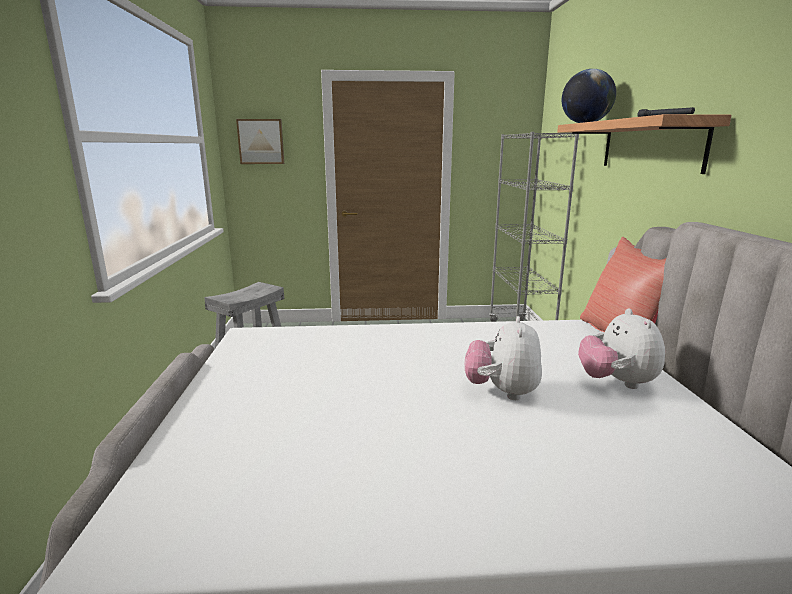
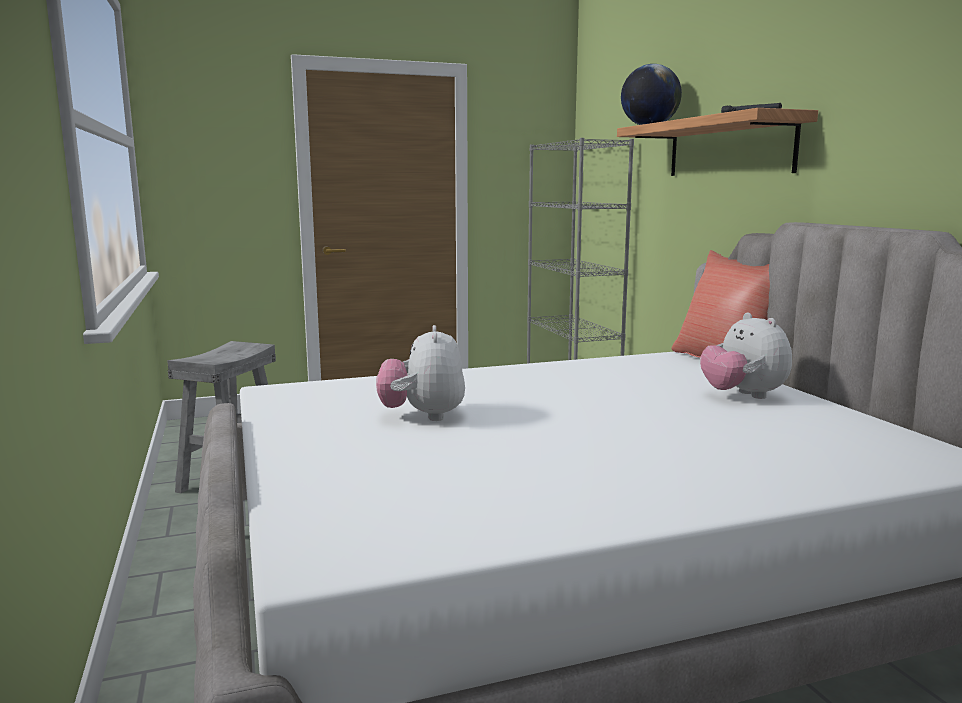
camera: 15 degrees left, 5 degrees down
picture [236,119,284,164] -> none
plush toy [465,316,542,400] -> plush toy moved to [376,325,465,421]

